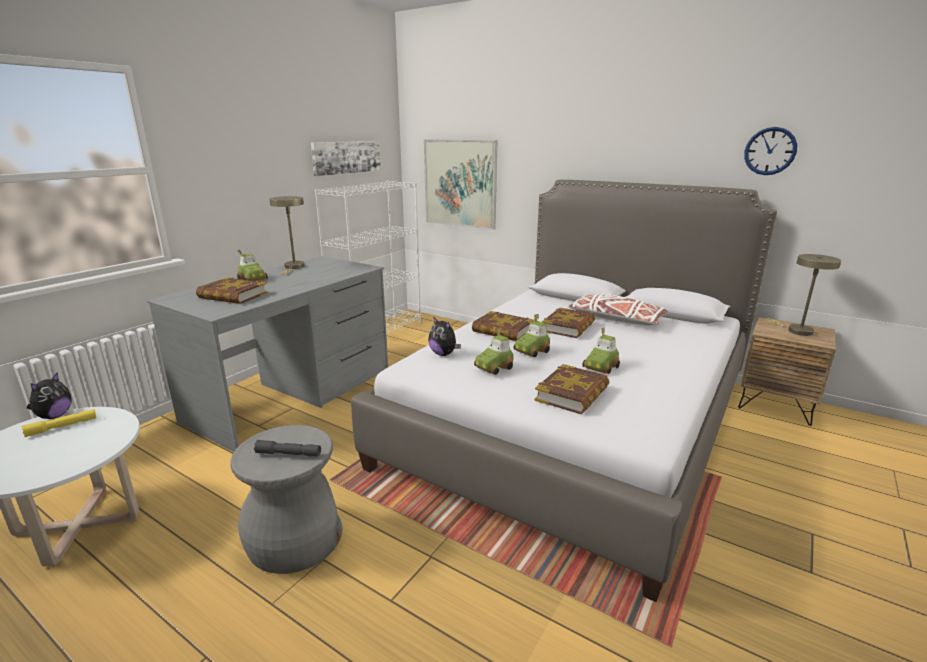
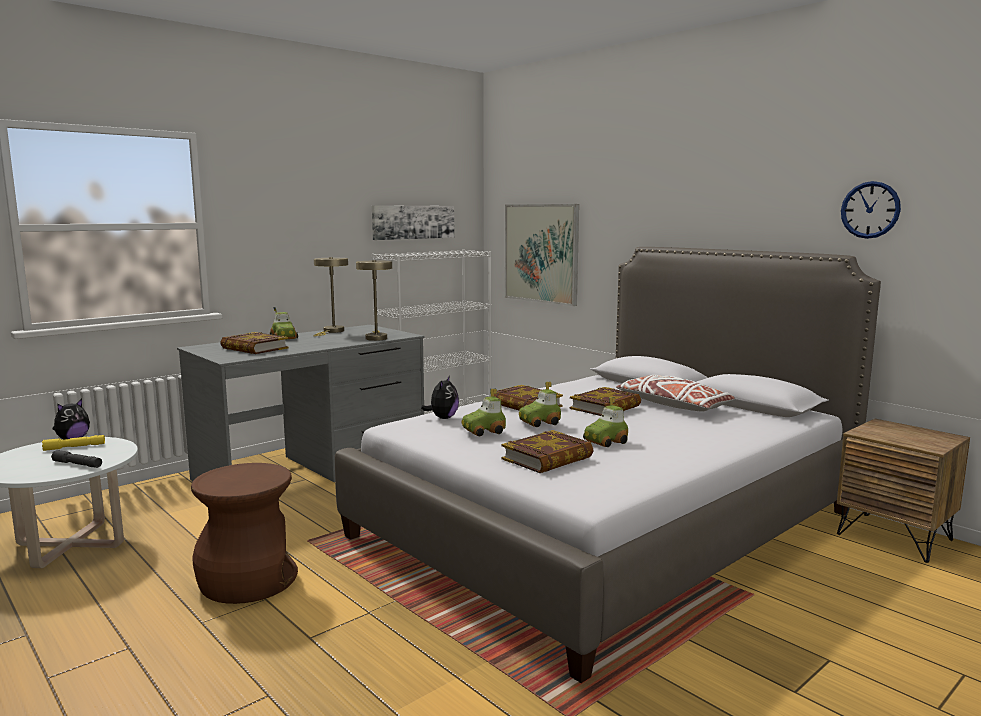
camera: 15 degrees right, 10 degrees down
grey stool [230,425,343,574] -> brown stool [191,463,298,604]
grey flashlight [254,440,321,457] -> grey flashlight moved to [51,450,102,468]
plush toy [428,317,461,356] -> plush toy turned 135 degrees counterclockwise [421,375,459,419]
beige table lamp [767,254,841,336] -> beige table lamp moved to [356,260,392,341]

